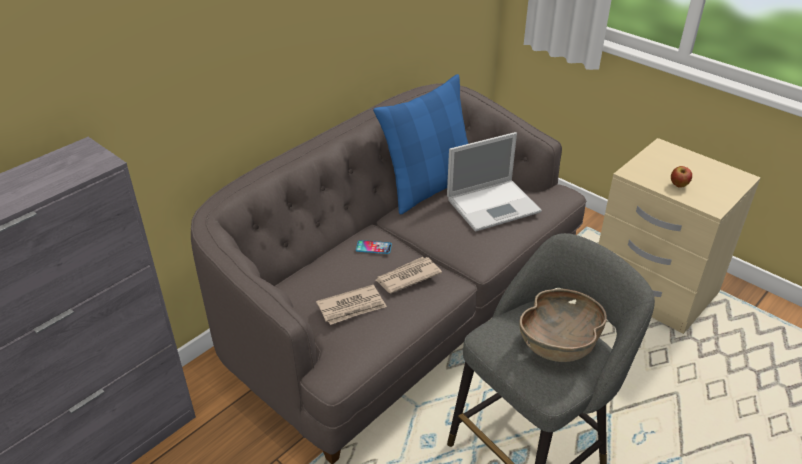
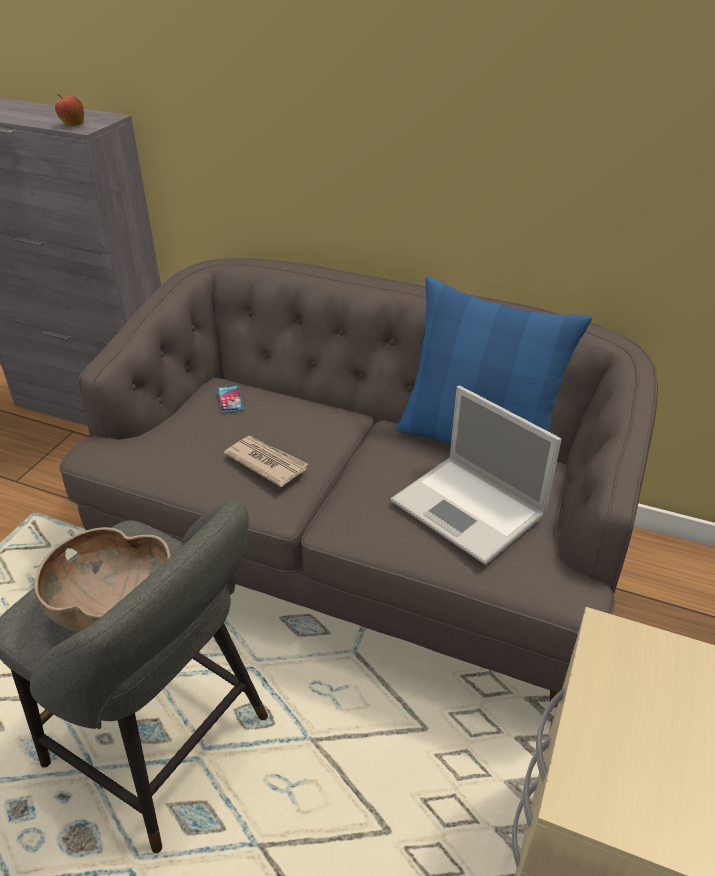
camera: 70 degrees right, 0 degrees up
newspaper [316,285,387,325] -> none
phone [356,240,392,254] -> phone moved to [217,385,243,413]
apple [671,166,692,188] -> apple moved to [55,94,84,127]

